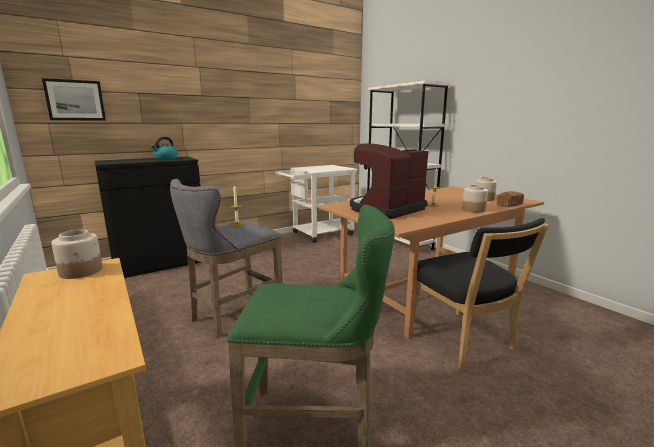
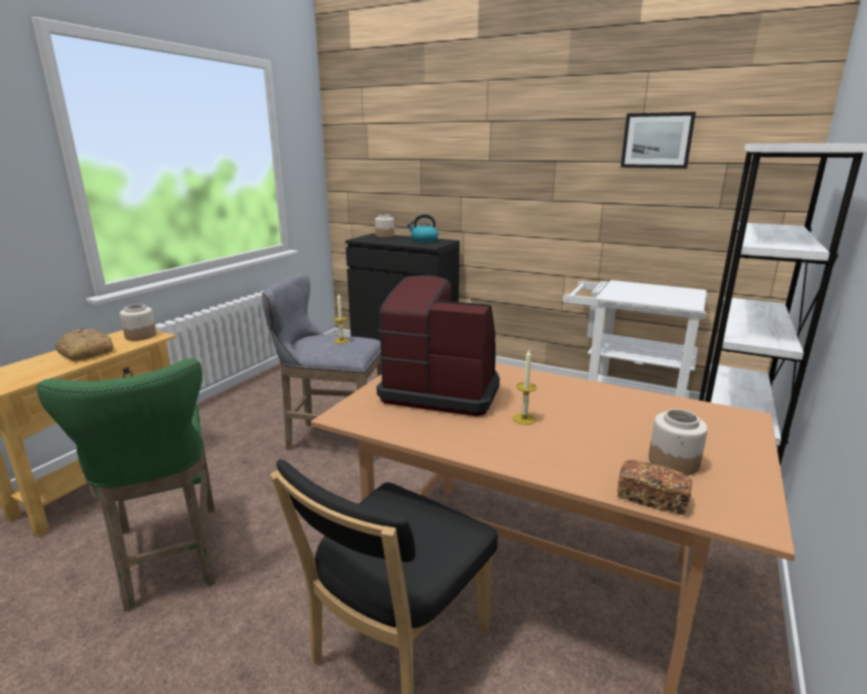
camera: 60 degrees right, 5 degrees up
picture [42,78,106,121] -> picture moved to [621,112,696,169]
jar [462,185,488,212] -> jar moved to [375,215,394,238]
none -> bread [56,329,114,361]

